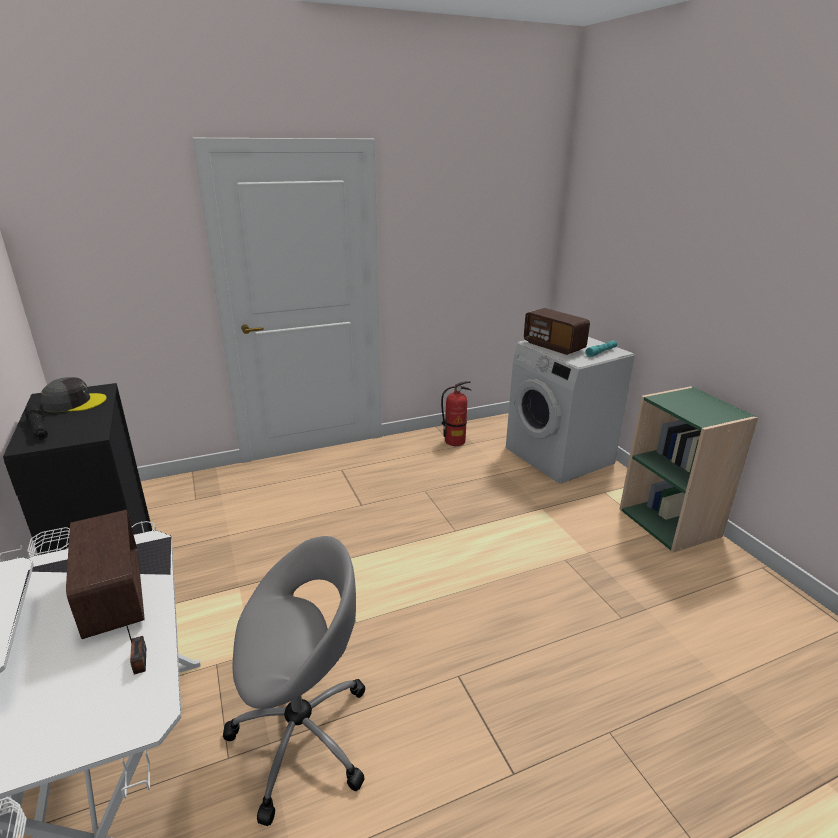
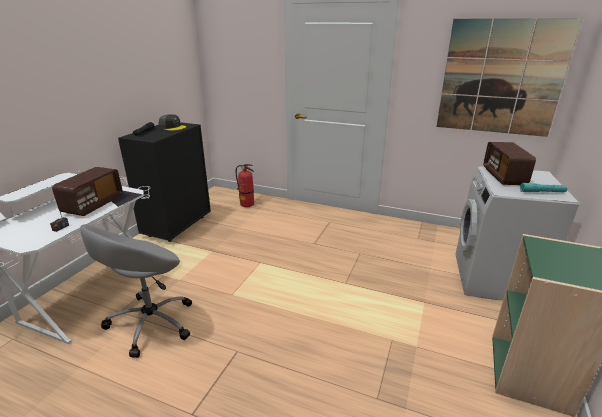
camera: 45 degrees right, 0 degrees up
grey office chair [223,536,365,826] -> grey office chair turned 90 degrees clockwise [80,224,192,358]
fire extinguisher [441,381,471,446] -> fire extinguisher moved to [236,164,254,207]
none -> picture [436,18,582,137]

